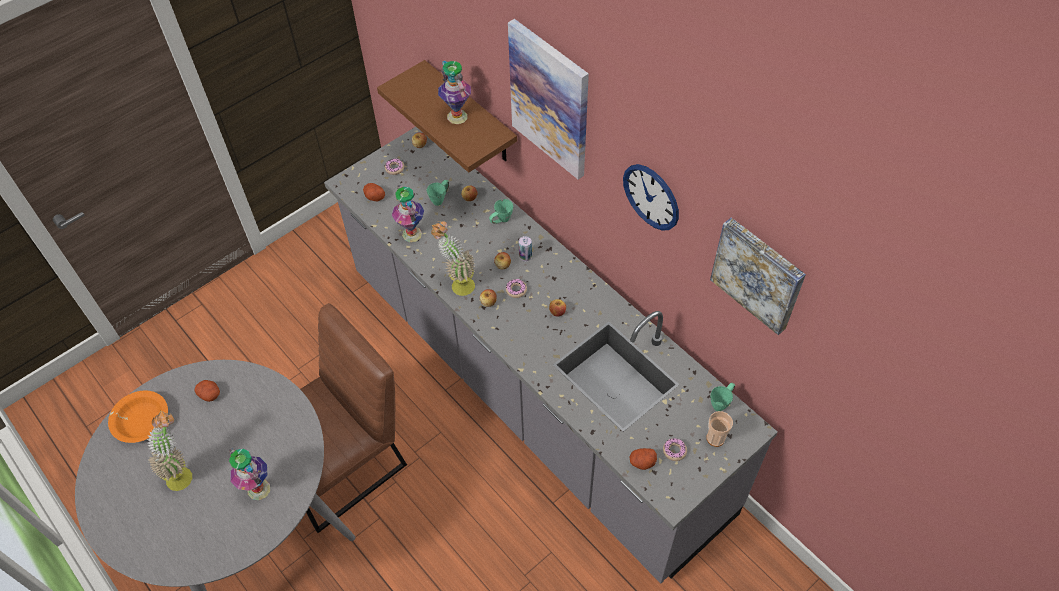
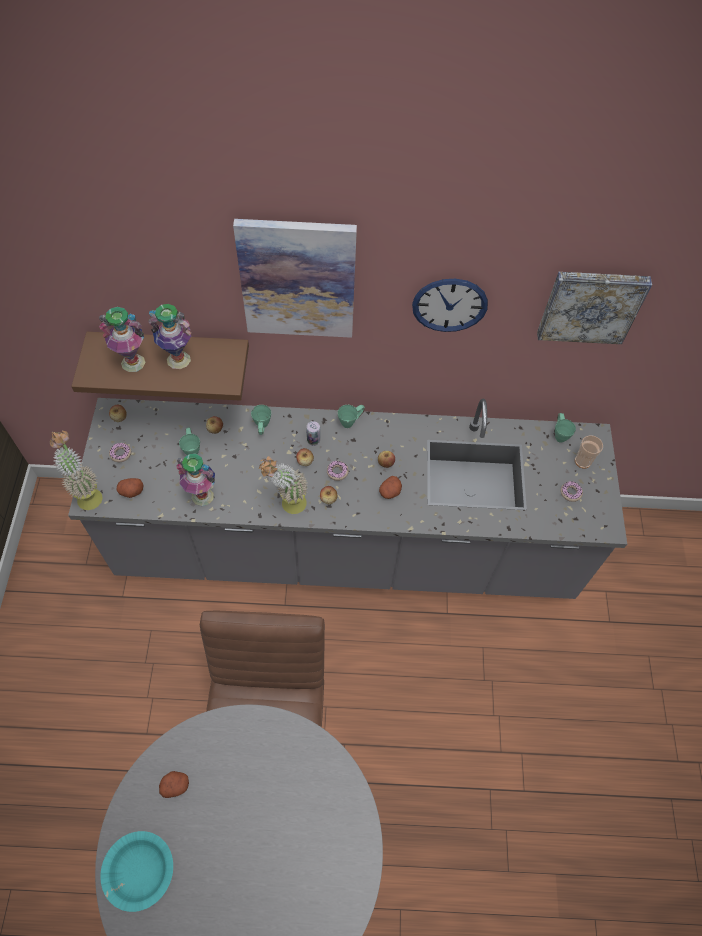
camera: 50 degrees left, 5 degrees up
orange bowl [108,391,168,443] -> turquoise bowl [100,831,173,912]
potted plant [146,410,192,491] -> potted plant moved to [50,431,103,510]
vase [229,448,270,500] -> vase moved to [99,307,146,372]
potato [630,448,657,470] -> potato moved to [379,476,402,499]
none -> green mug [338,405,365,428]

